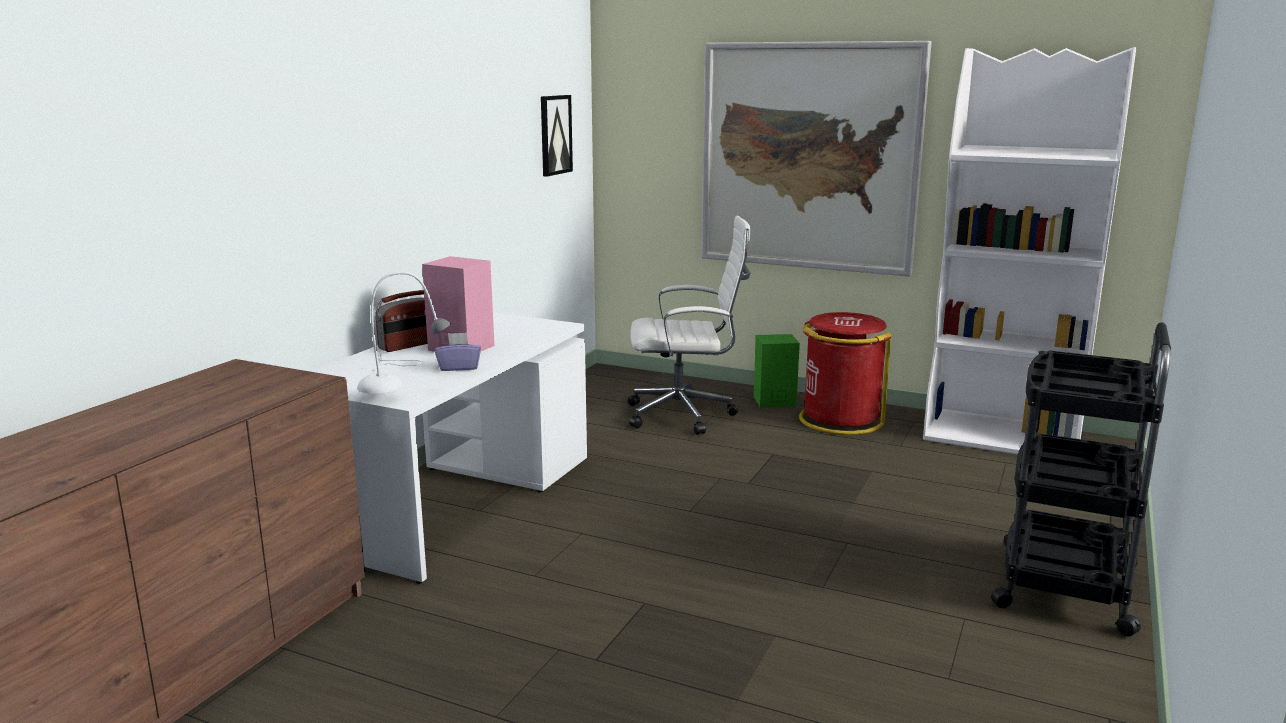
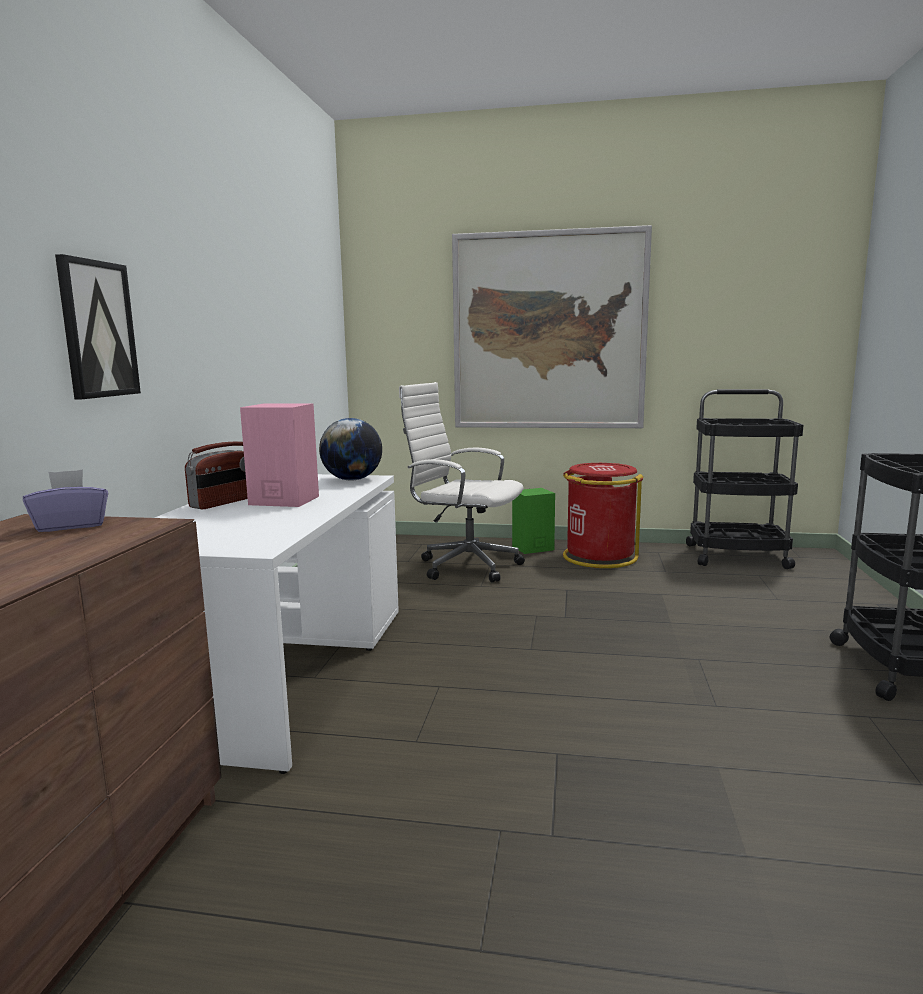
camera: 15 degrees left, 5 degrees down
white table lamp [357,272,451,394] -> none
purple tissue box [435,333,481,371] -> purple tissue box moved to [23,469,109,532]
picture [541,95,573,177] -> picture moved to [55,254,141,399]
white office chair [628,216,751,435] -> white office chair turned 135 degrees counterclockwise [399,382,525,583]
white bookcase [923,47,1136,455] -> black cart [686,389,804,569]
none -> globe [319,418,382,481]

